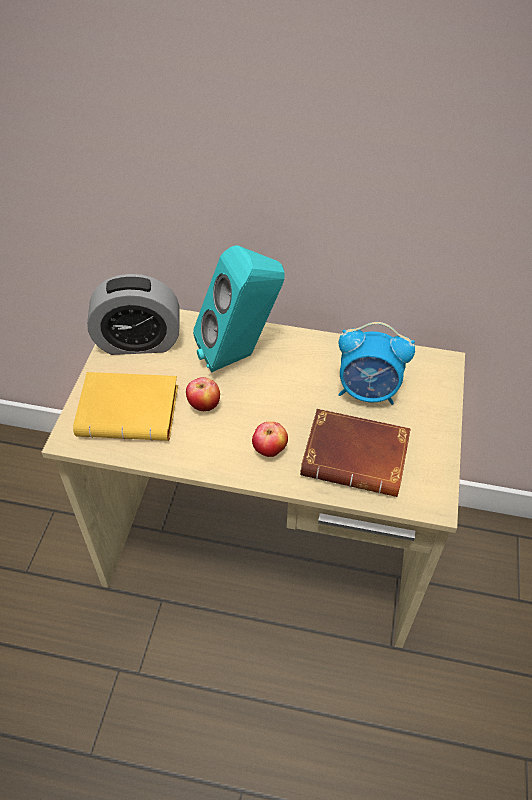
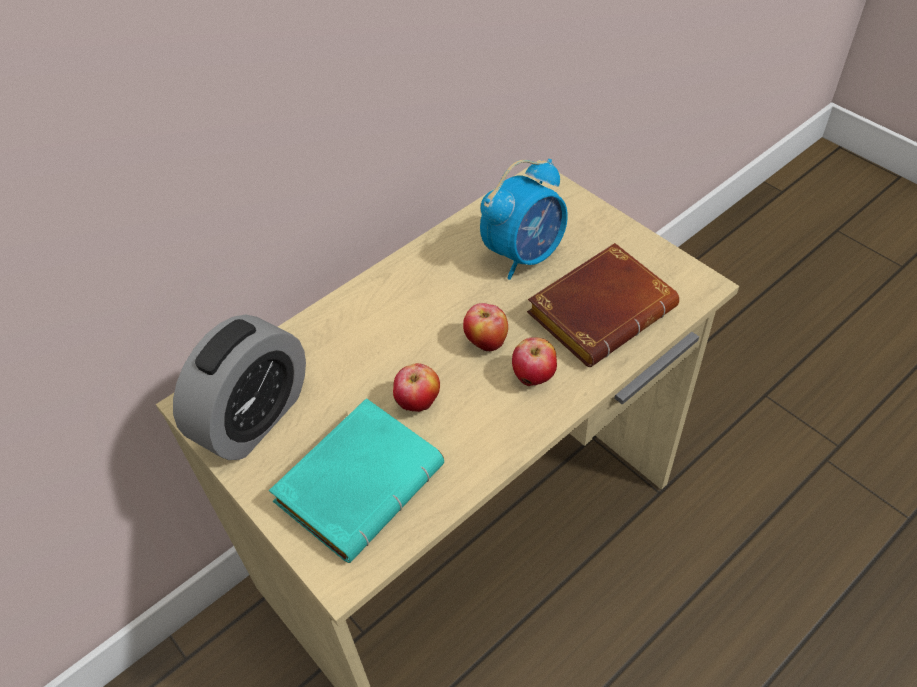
camera: 50 degrees left, 0 degrees up
yellow book [73,372,178,441] -> turquoise book [269,398,444,563]
turquoise speaker [193,245,285,373] -> none
none -> apple [463,303,508,351]

